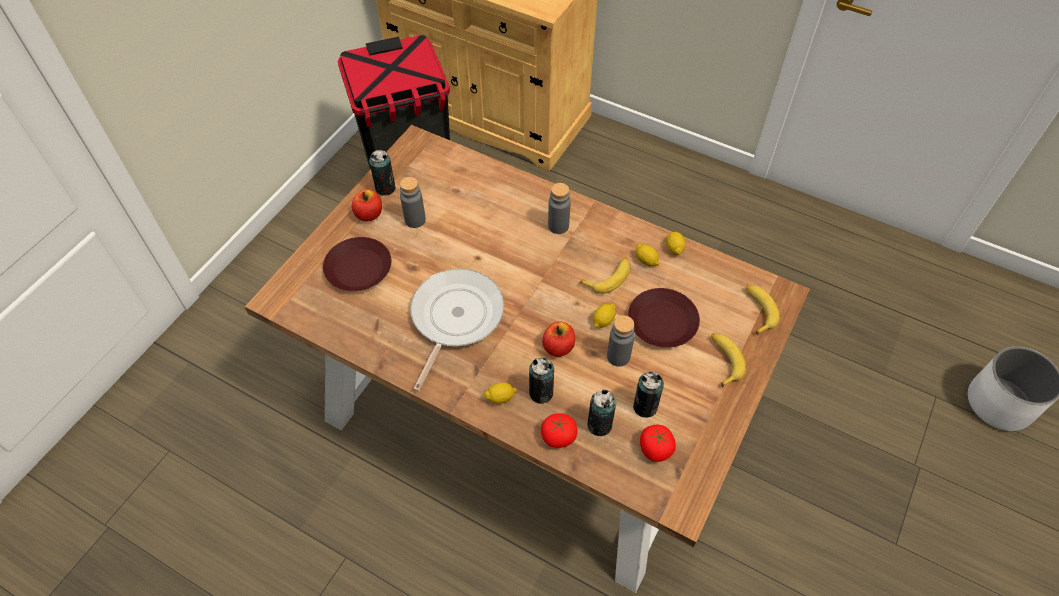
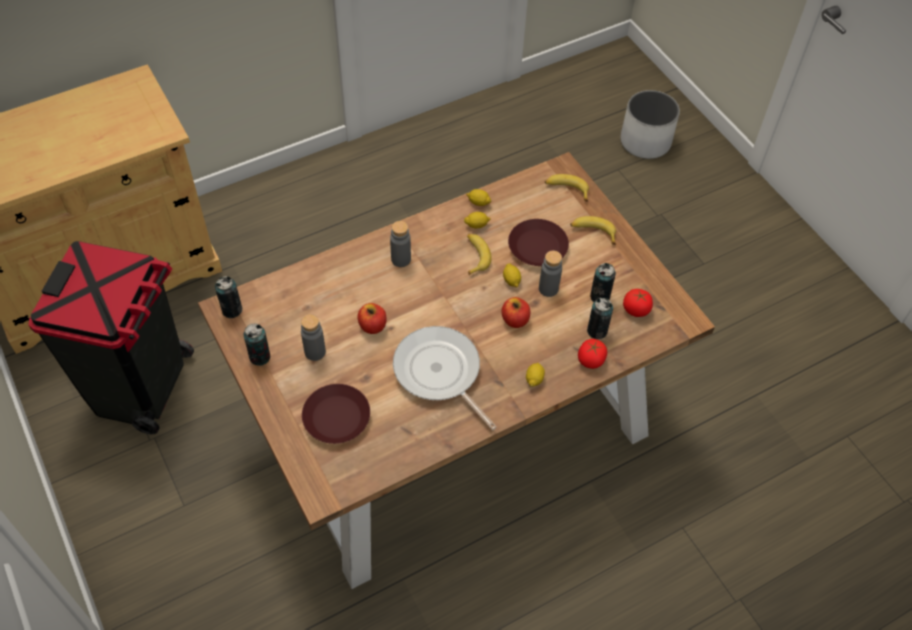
camera: 60 degrees left, 0 degrees up
apple [352,190,382,222] -> apple moved to [358,303,387,334]
can [529,358,554,404] -> can moved to [215,276,242,318]

